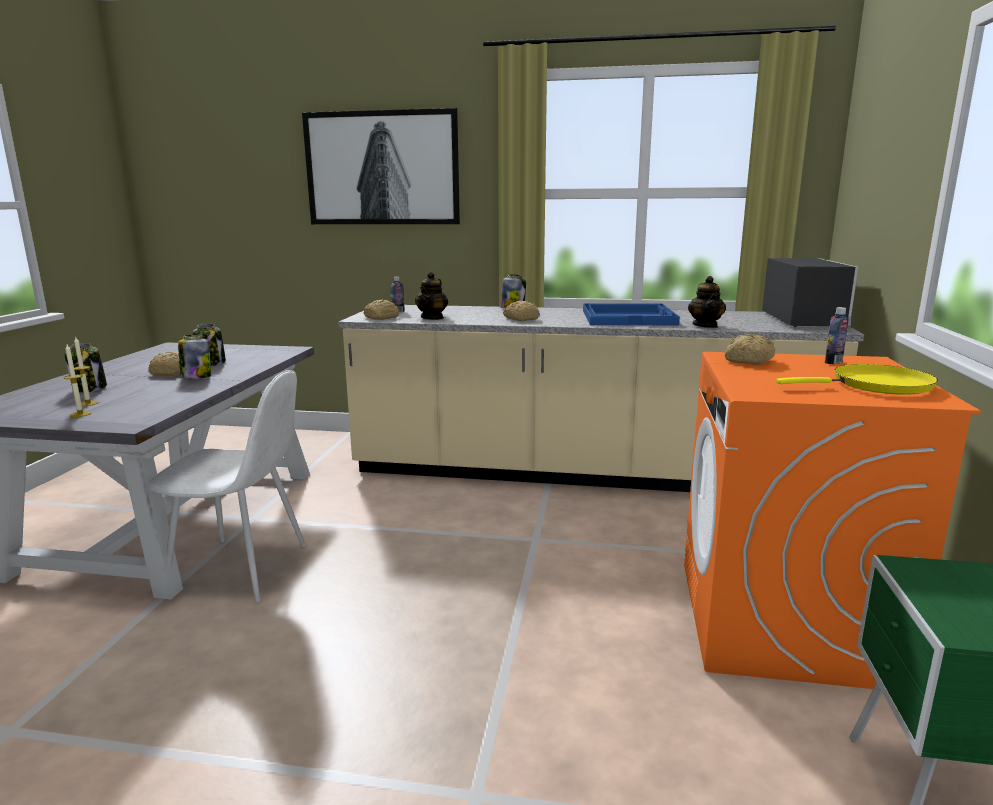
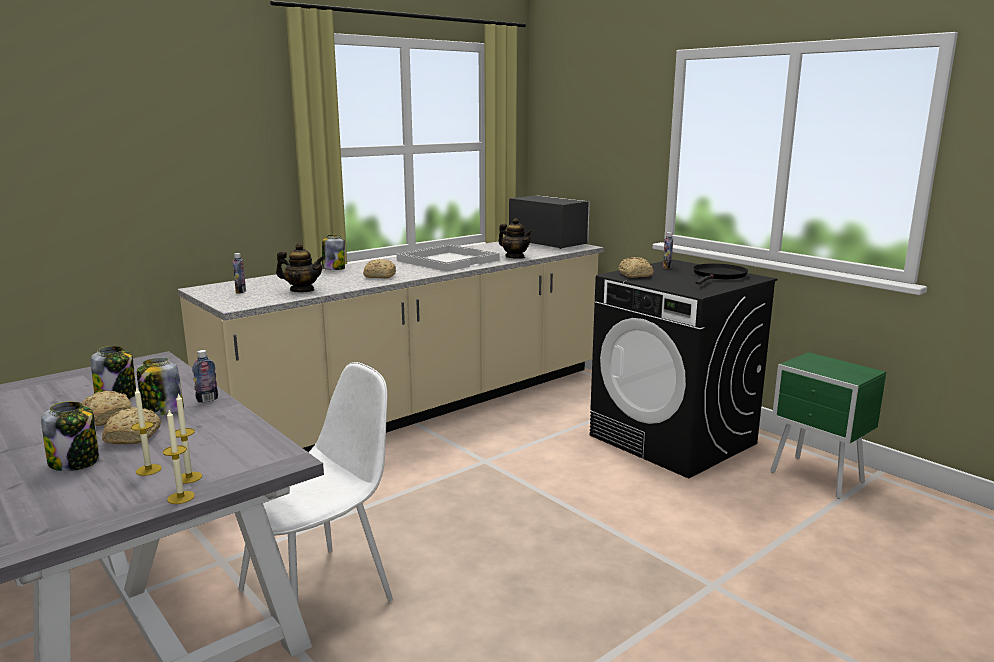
camera: 50 degrees left, 0 degrees up
picture [302,108,460,224] -> none
bread [364,299,400,320] -> bread moved to [102,407,161,444]
teapot [415,272,448,320] -> teapot turned 45 degrees counterclockwise [276,243,324,292]
blue tray [583,304,680,325] -> white tray [396,244,500,271]
orange washing machine [684,352,981,689] -> black washing machine [590,259,777,478]
yellow frying pan [776,364,938,395] -> black frying pan [693,263,748,284]
none -> candle [163,410,195,504]
none -> bottle [192,350,218,403]

